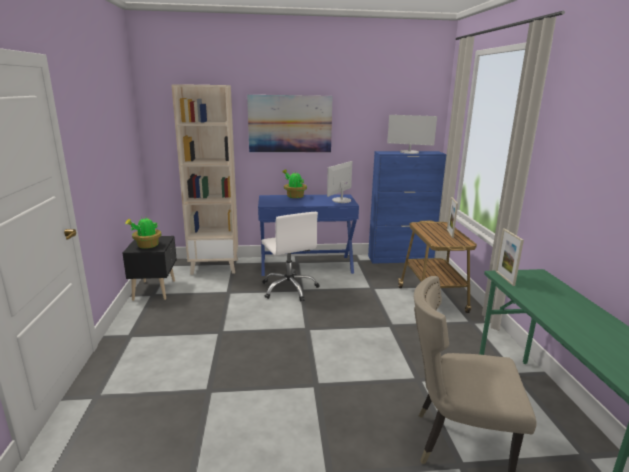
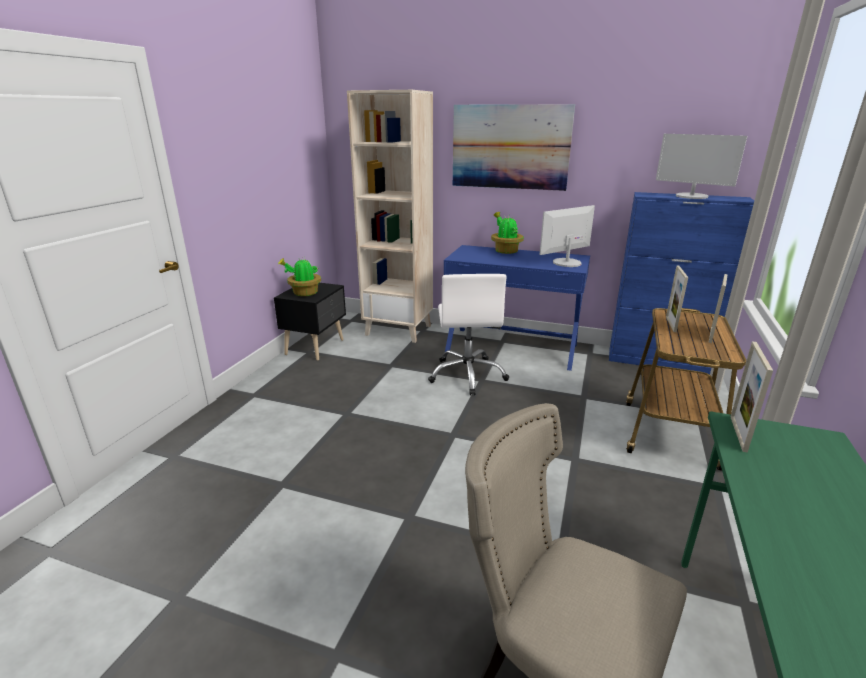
camera: 25 degrees right, 5 degrees up
none -> picture frame [666,266,688,332]

